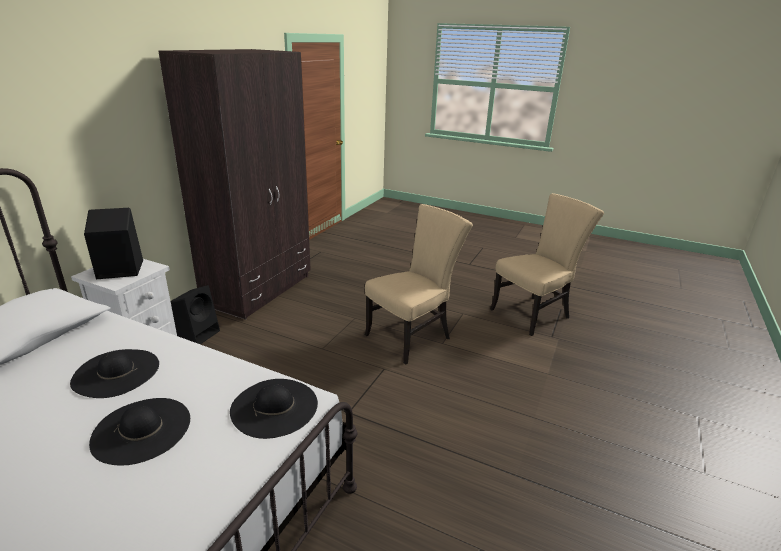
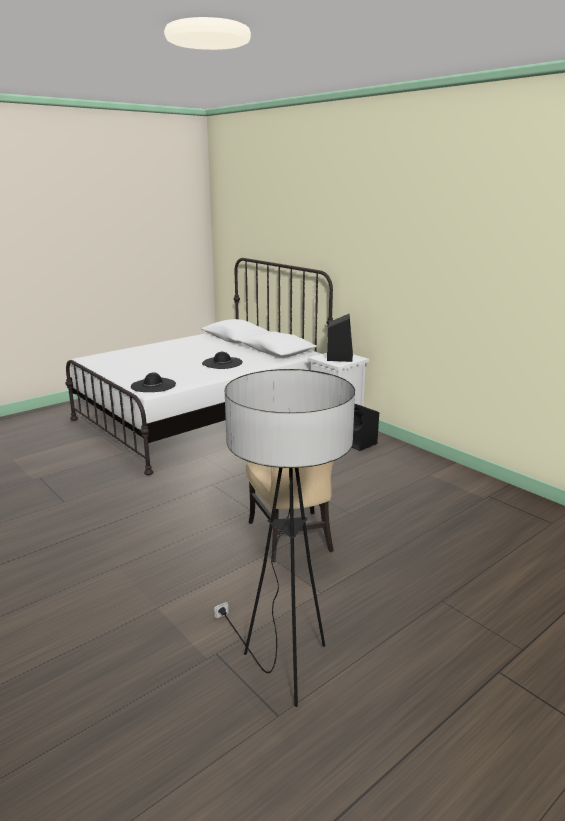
camera: 115 degrees right, 5 degrees down
black hat [89,398,190,465] -> none
brown wardrobe [158,49,311,320] -> none
beige chair [490,193,604,336] -> floor lamp [214,369,355,707]

